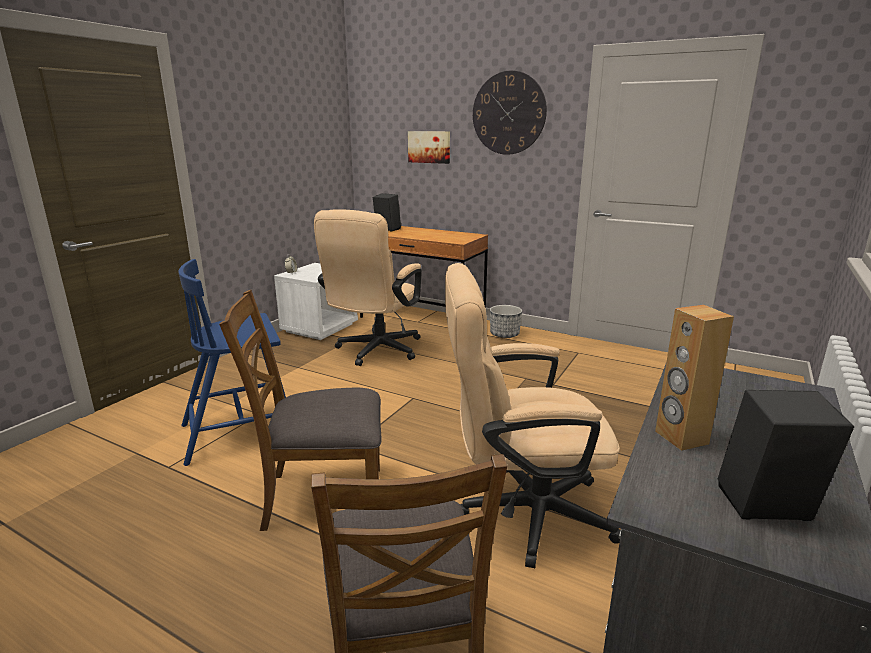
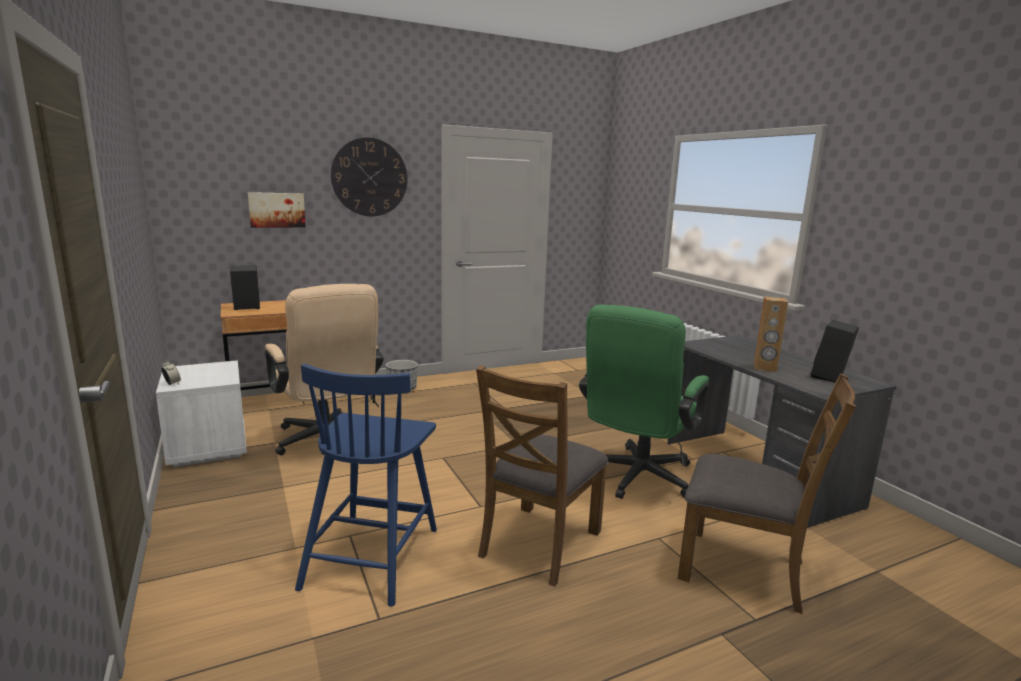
camera: 55 degrees left, 5 degrees down
beige office chair [445,263,621,568] -> green office chair [579,305,709,499]

